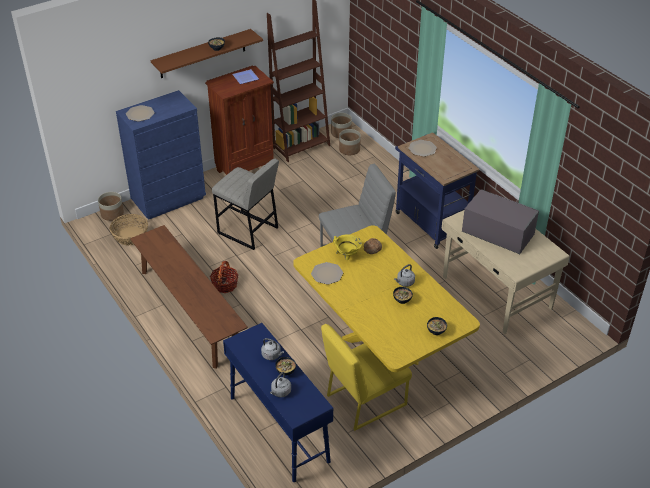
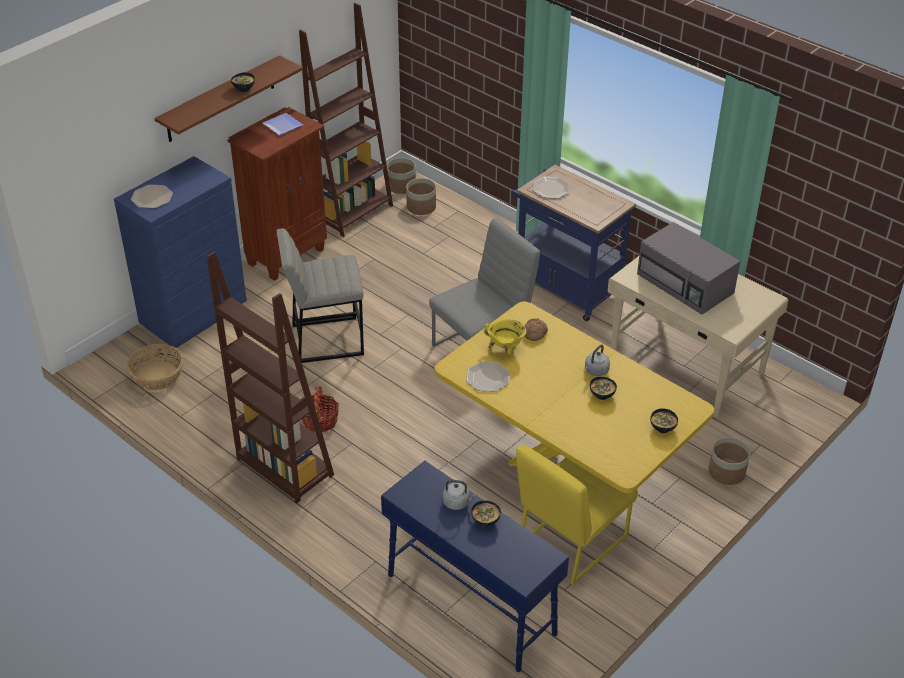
camera: 15 degrees left, 0 degrees up
planter [98,192,124,221] -> planter moved to [709,437,750,485]
brown bench [130,225,248,369] -> brown bookcase [206,252,334,504]
grey chair [212,159,279,250] -> grey chair turned 150 degrees clockwise [276,228,364,363]
grey kettle [270,372,291,397] -> none
grey microwave [462,189,539,254] -> grey microwave turned 150 degrees counterclockwise [637,222,740,315]

